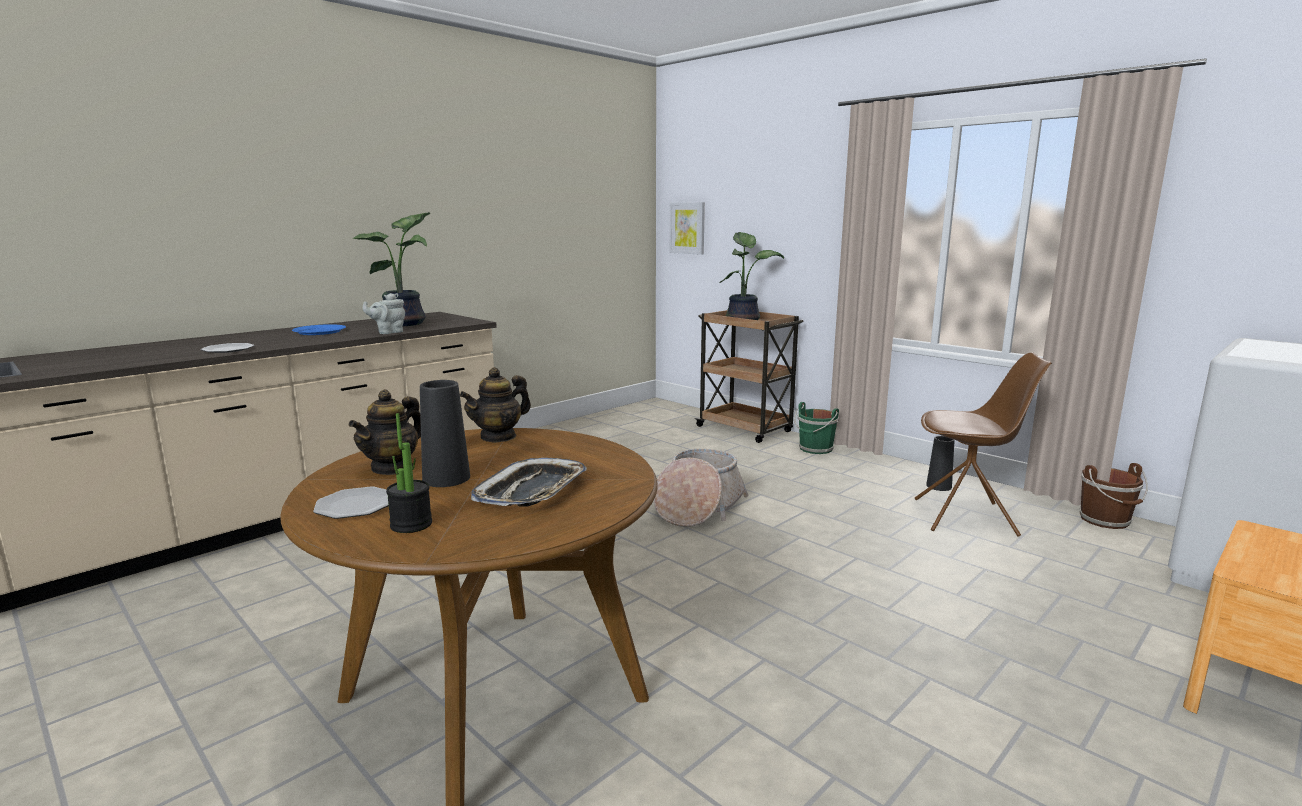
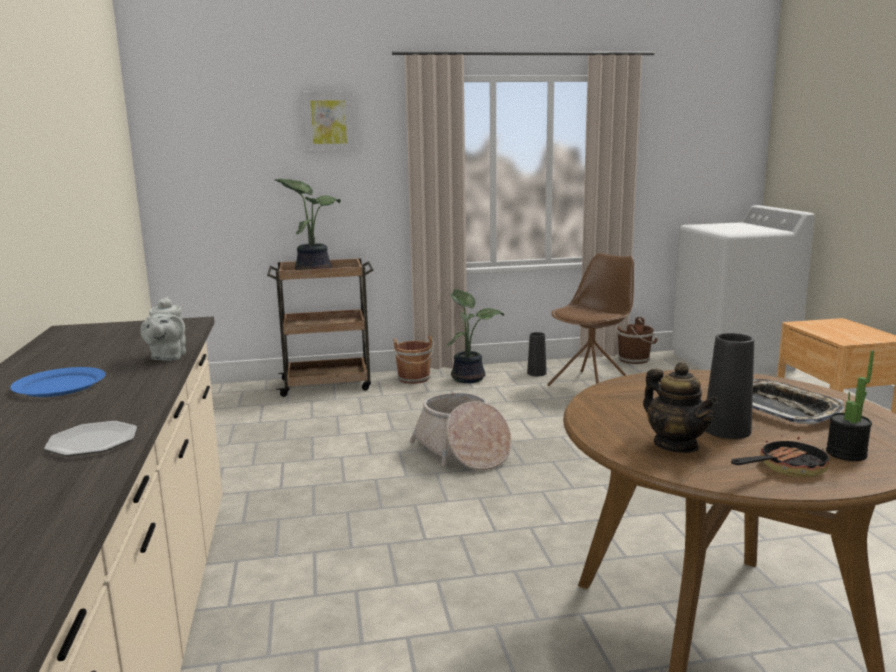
camera: 55 degrees left, 0 degrees up
plate [313,487,389,519] -> frying pan [731,435,830,477]
potted plant [352,212,431,326] -> potted plant moved to [447,289,504,383]
teapot [460,367,531,443] -> none
picture [670,202,705,255] -> picture moved to [301,91,356,153]
green bucket [794,402,839,454] -> brown bucket [393,336,434,384]

